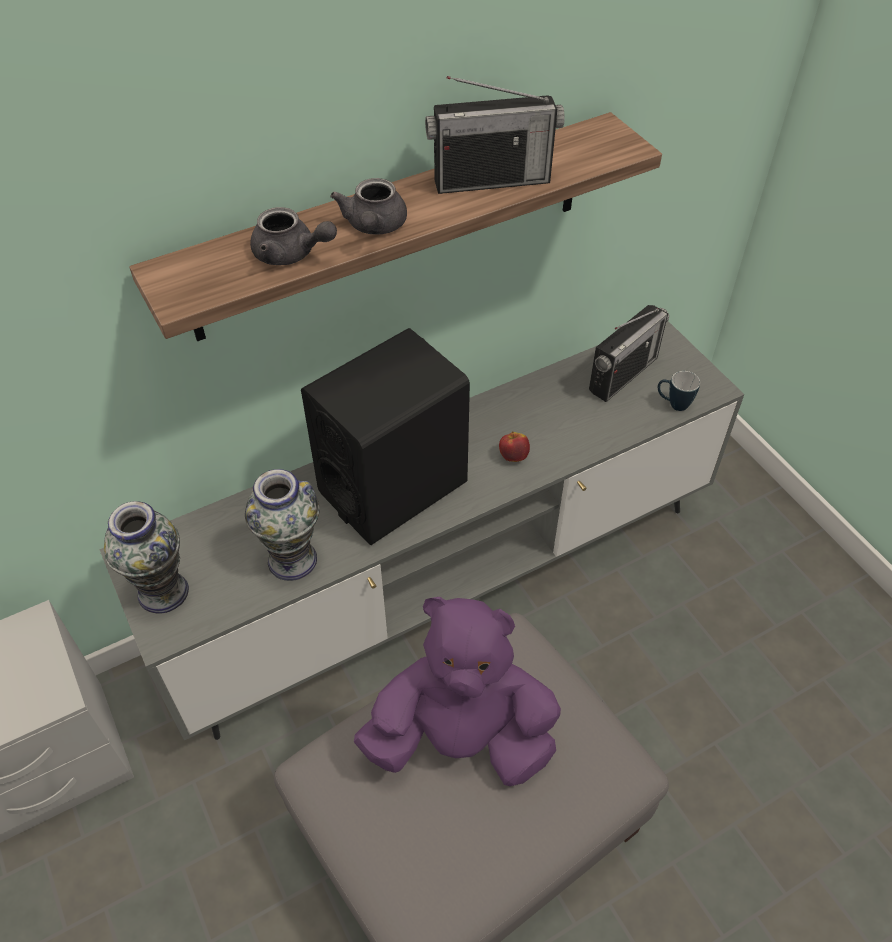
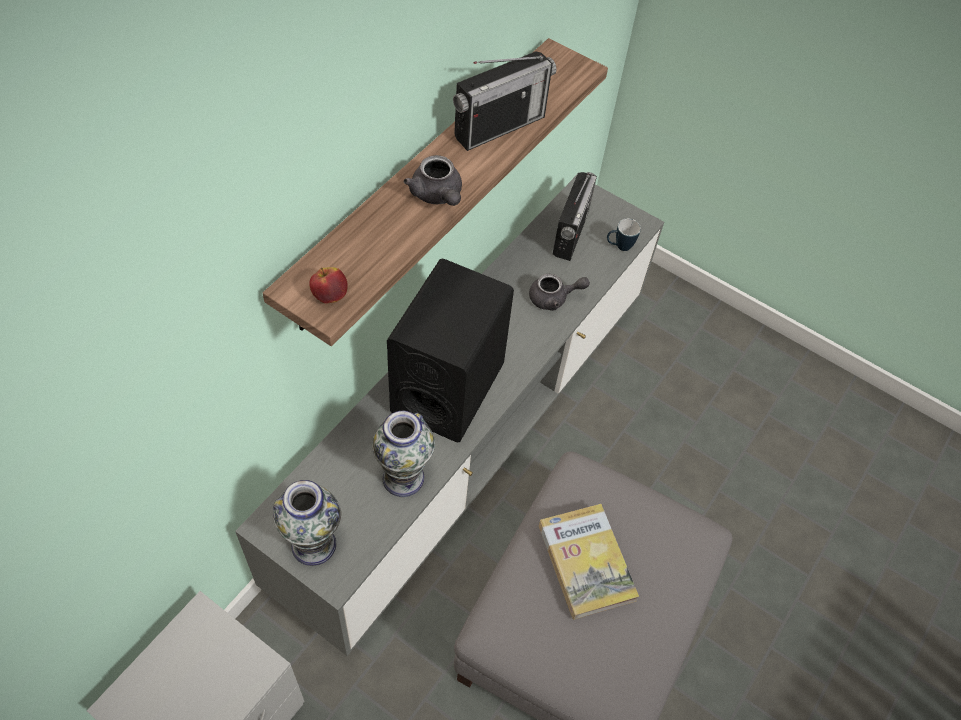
camera: 30 degrees left, 5 degrees up
grey teapot [250,207,337,265] -> grey teapot moved to [529,274,590,311]
purple plush toy [354,597,561,786] -> book [539,504,639,620]
apple [499,431,530,462] -> apple moved to [309,267,348,304]

